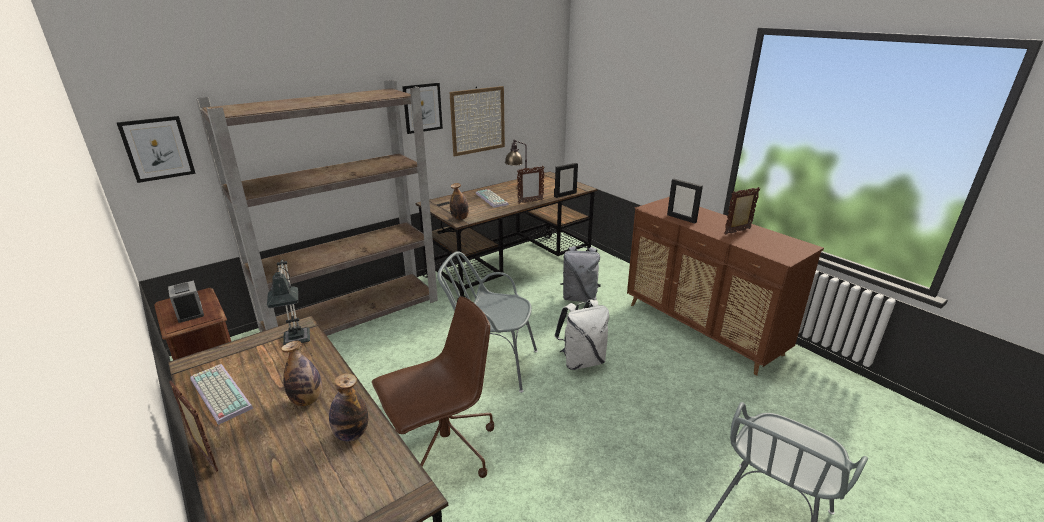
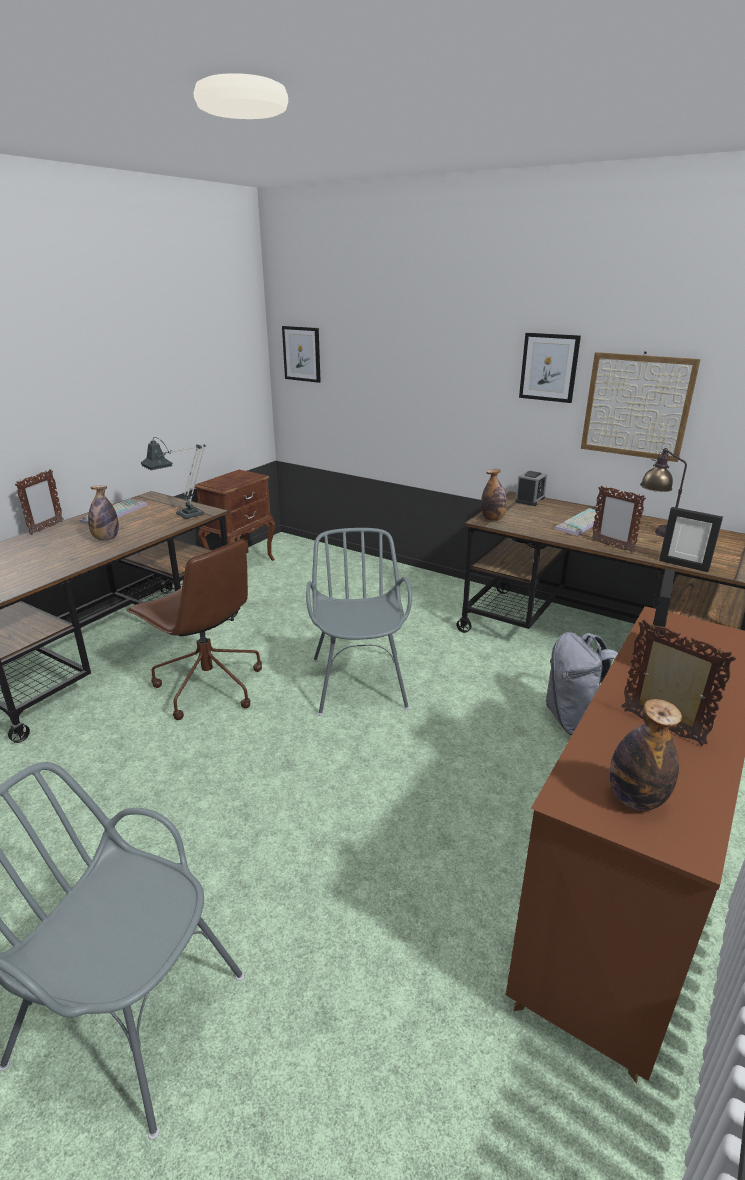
camera: 70 degrees right, 0 degrees up
alarm clock [168,281,204,323] -> alarm clock moved to [515,471,547,505]
brown bookcase [196,80,438,336] -> none
bottle [329,373,368,441] -> bottle moved to [610,699,682,811]
white backpack [554,299,609,370] -> none

